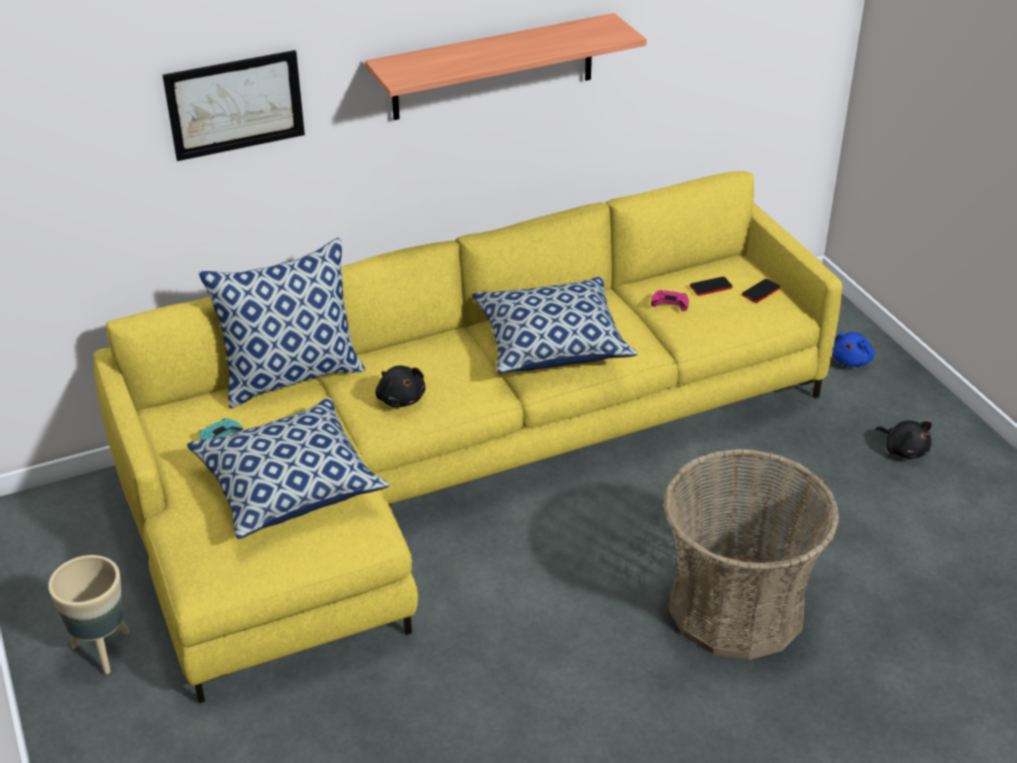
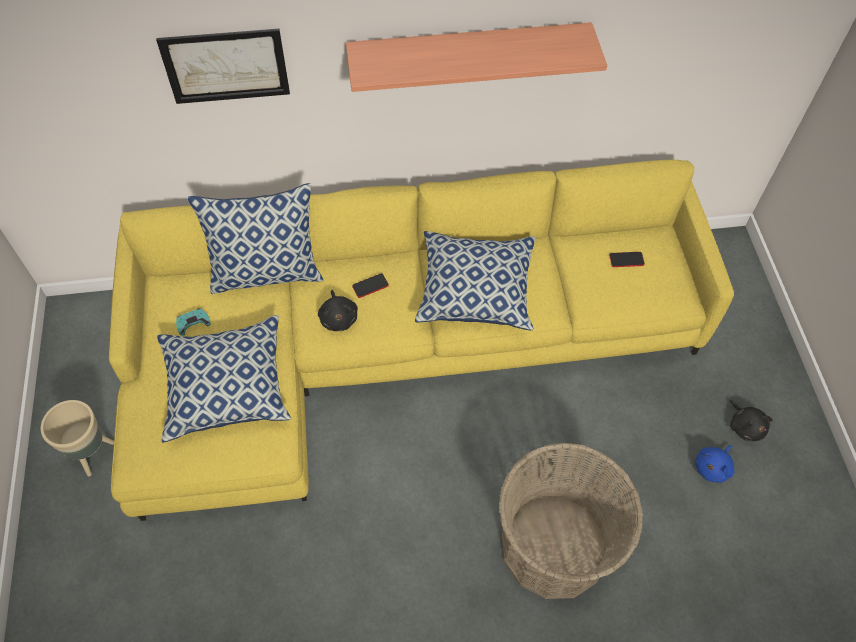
camera: 15 degrees right, 20 degrees up
pink game controller [651,290,689,311] -> none
phone [742,279,780,303] -> phone moved to [352,273,389,298]
blue plush toy [832,332,874,367] -> blue plush toy moved to [695,445,735,483]

